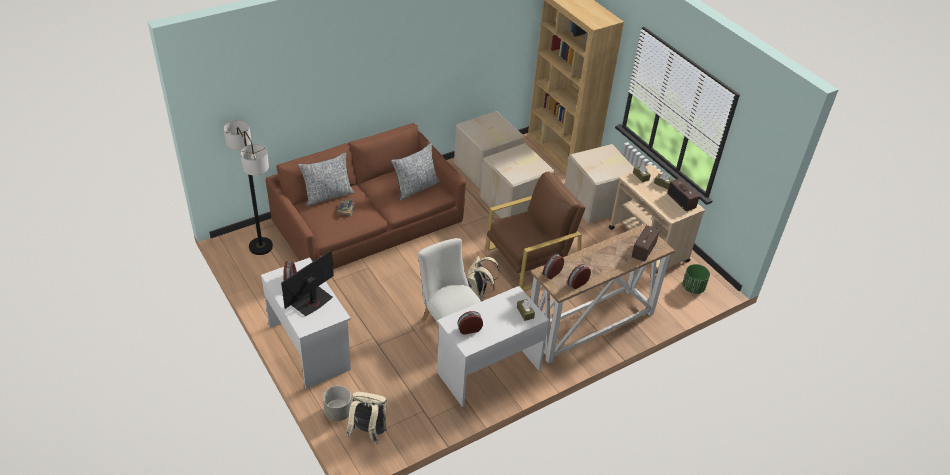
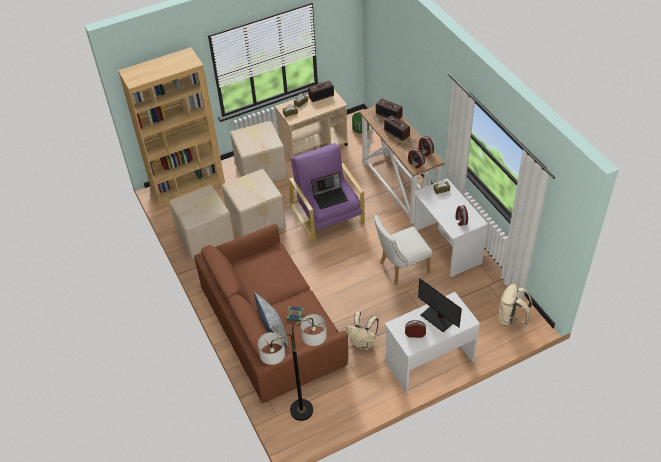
camera: 80 degrees left, 5 degrees up
grey planter [323,386,352,421] -> none
pillow [391,143,440,200] -> none
beige backpack [467,256,500,299] -> beige backpack moved to [346,312,379,350]
brown armchair [486,172,586,291] -> purple armchair [289,143,365,243]
none -> laptop [311,172,348,209]
none -> radio [384,115,410,141]

